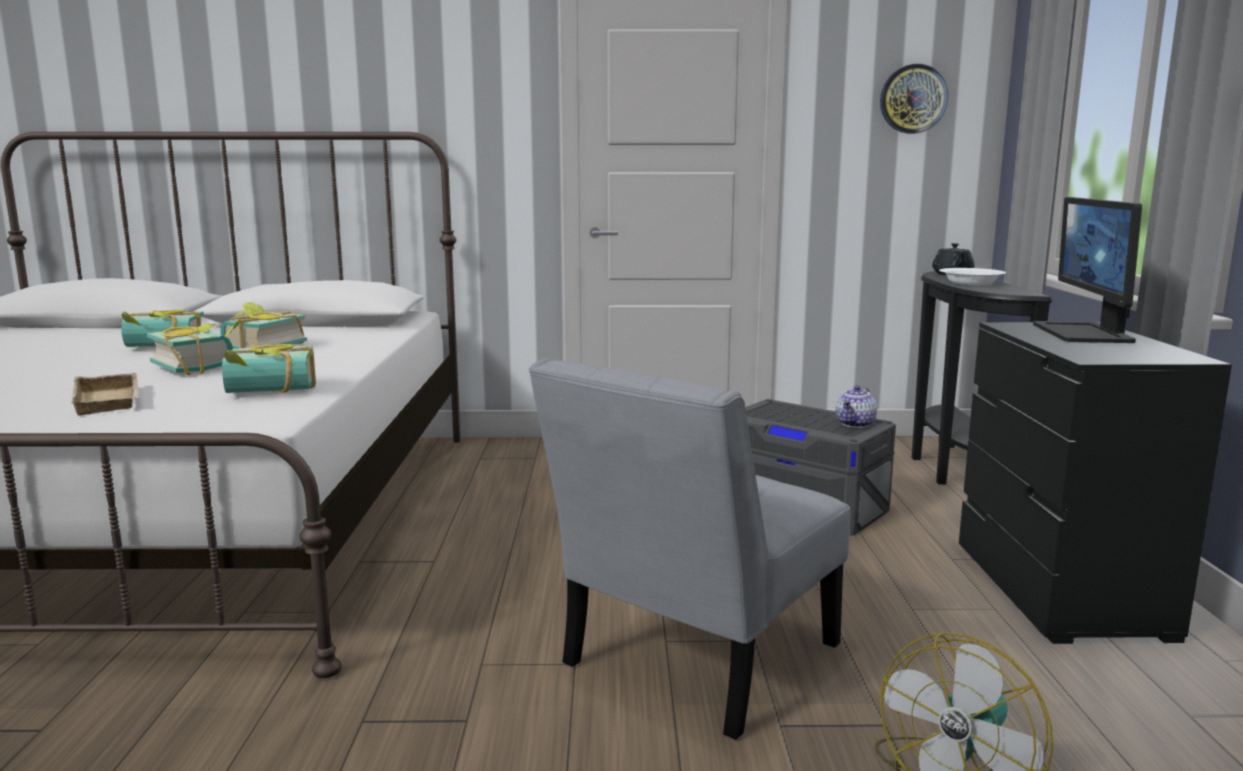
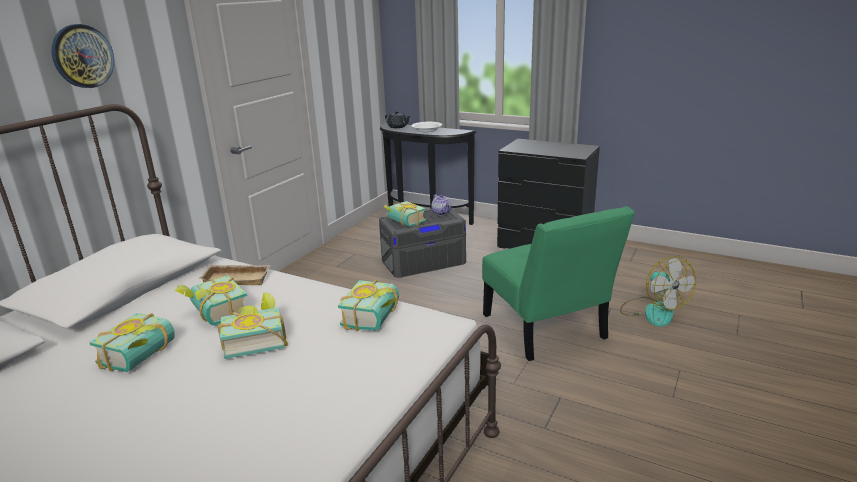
camera: 60 degrees left, 10 degrees up
beige tray [71,373,139,416] -> beige tray moved to [199,265,271,285]
grey chair [529,358,851,740] -> green chair [482,206,635,361]
wall clock [880,64,948,134] -> wall clock moved to [52,24,114,88]
monitor [1033,197,1142,343] -> none
none -> book [384,201,426,227]

